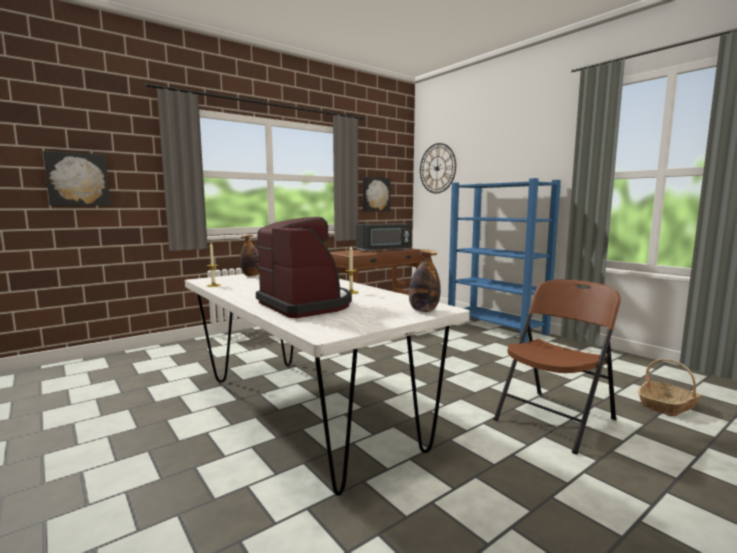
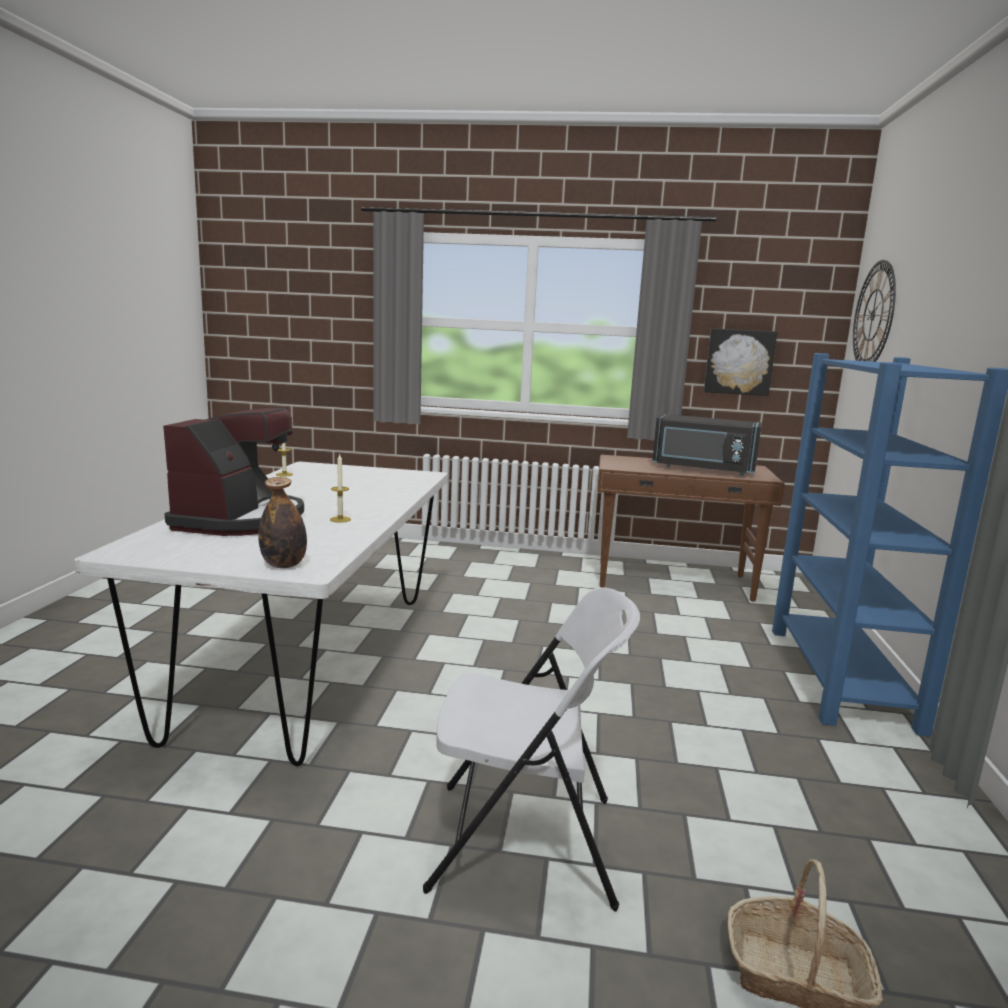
camera: 45 degrees right, 5 degrees up
picture [43,151,111,206] -> none
bottle [240,234,259,276] -> none
brown chair [493,280,621,455] -> white chair [423,587,640,912]

